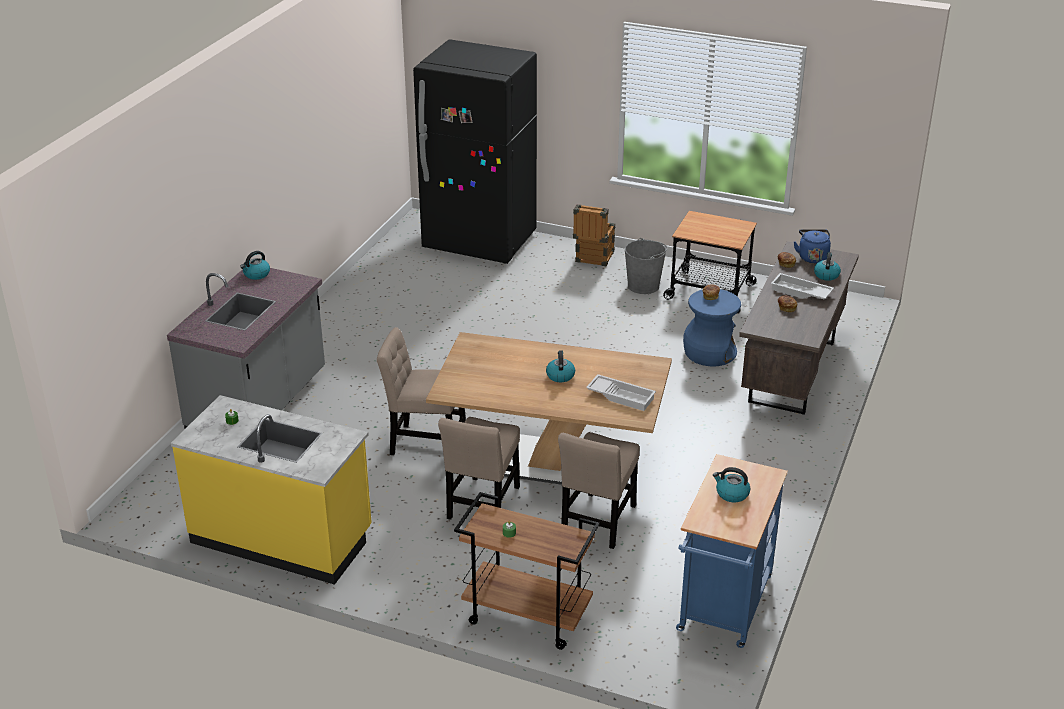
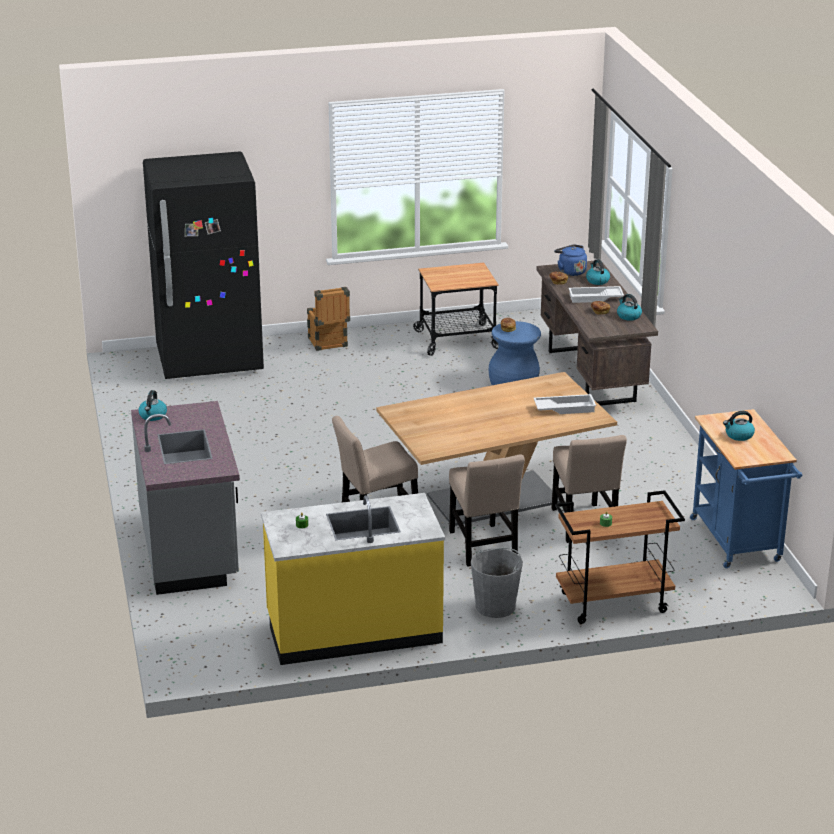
camera: 35 degrees left, 5 degrees down
kettle [546,350,575,382] -> kettle moved to [617,294,642,321]
grey bucket [625,238,667,294] -> grey bucket moved to [471,548,523,618]

